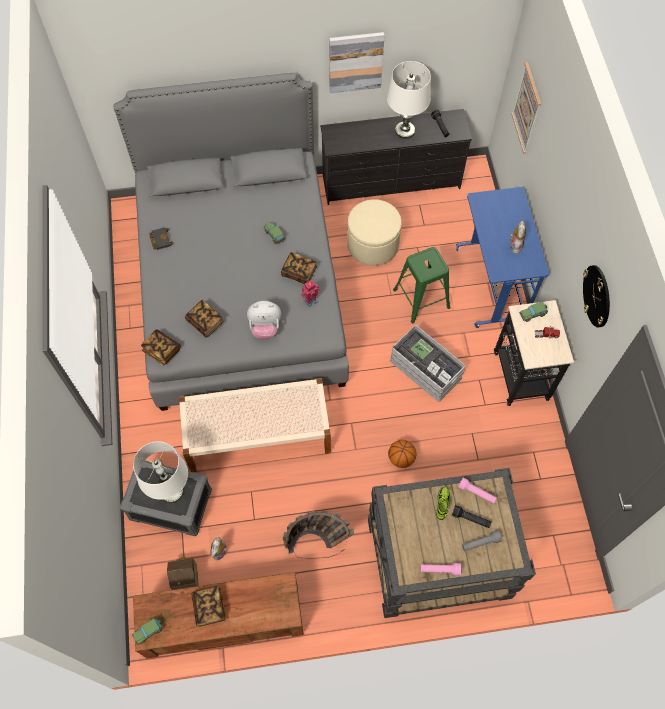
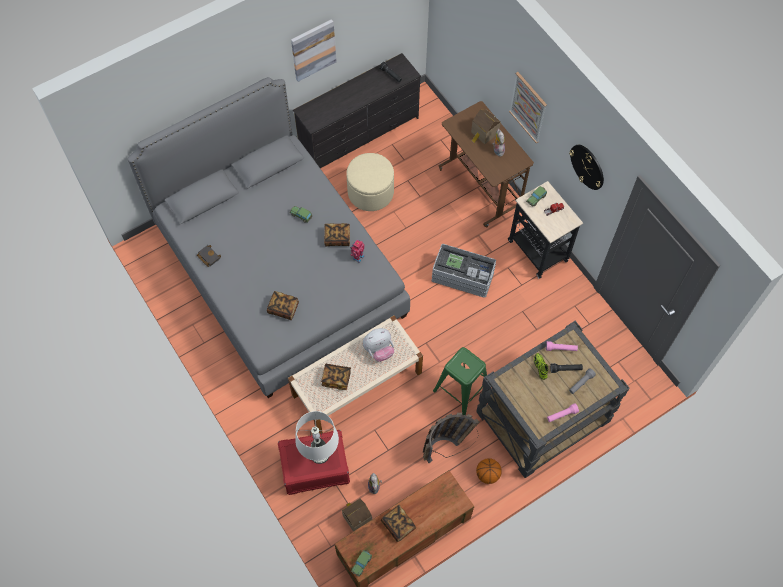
camera: 25 degrees left, 0 degrees up
grey storage box [120,461,212,536] -> red storage box [278,430,350,495]
book [141,329,181,365] -> book moved to [321,364,351,390]
plush toy [247,301,281,339] -> plush toy moved to [363,328,394,362]
white table lamp [387,61,431,139] -> none
basketball [388,440,416,468] -> basketball moved to [476,458,502,484]
green stool [393,247,450,323] -> green stool moved to [433,347,487,415]
blue desk [456,187,549,328] -> brown desk [438,101,534,227]
picture [511,62,541,153] -> picture moved to [509,72,547,144]
none -> toy house [471,109,501,144]

